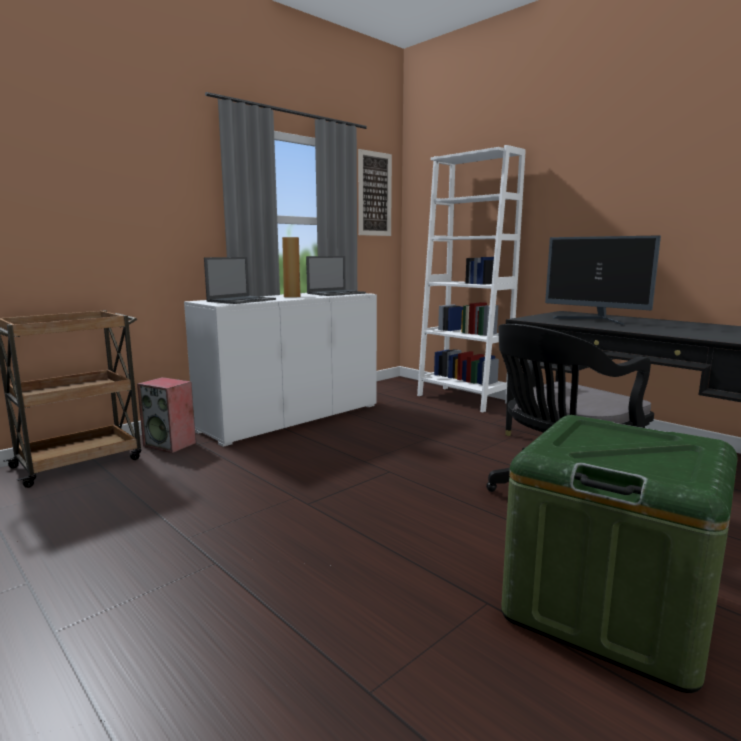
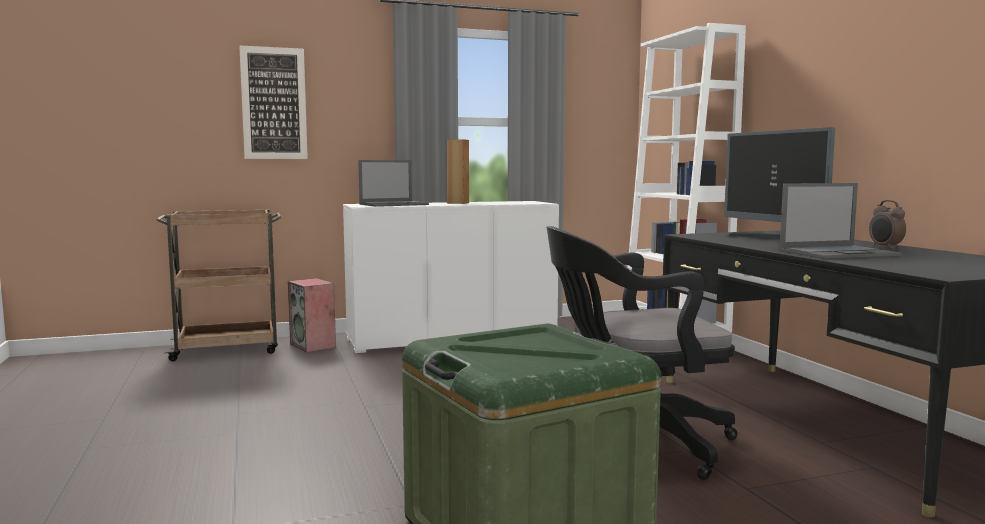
camera: 25 degrees right, 5 degrees down
laptop [306,256,366,296] -> laptop moved to [779,183,902,259]
picture [358,149,392,236] -> picture moved to [239,45,308,159]
none -> alarm clock [869,200,906,249]

